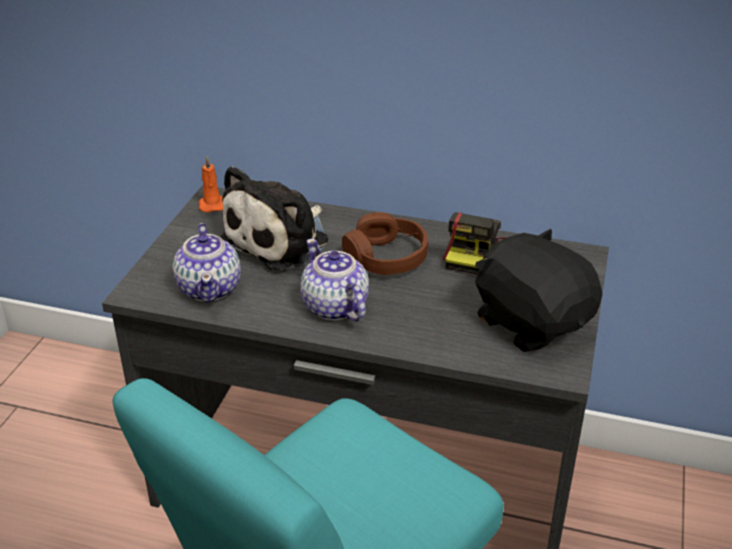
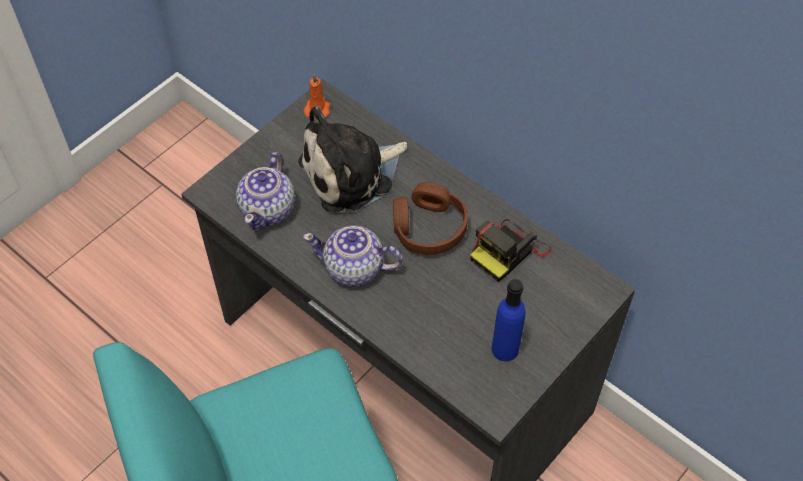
camera: 25 degrees right, 20 degrees up
teapot [300,239,369,321] -> teapot turned 75 degrees counterclockwise [303,225,403,287]
black plush toy [475,229,602,352] -> blue bottle [492,279,525,362]

